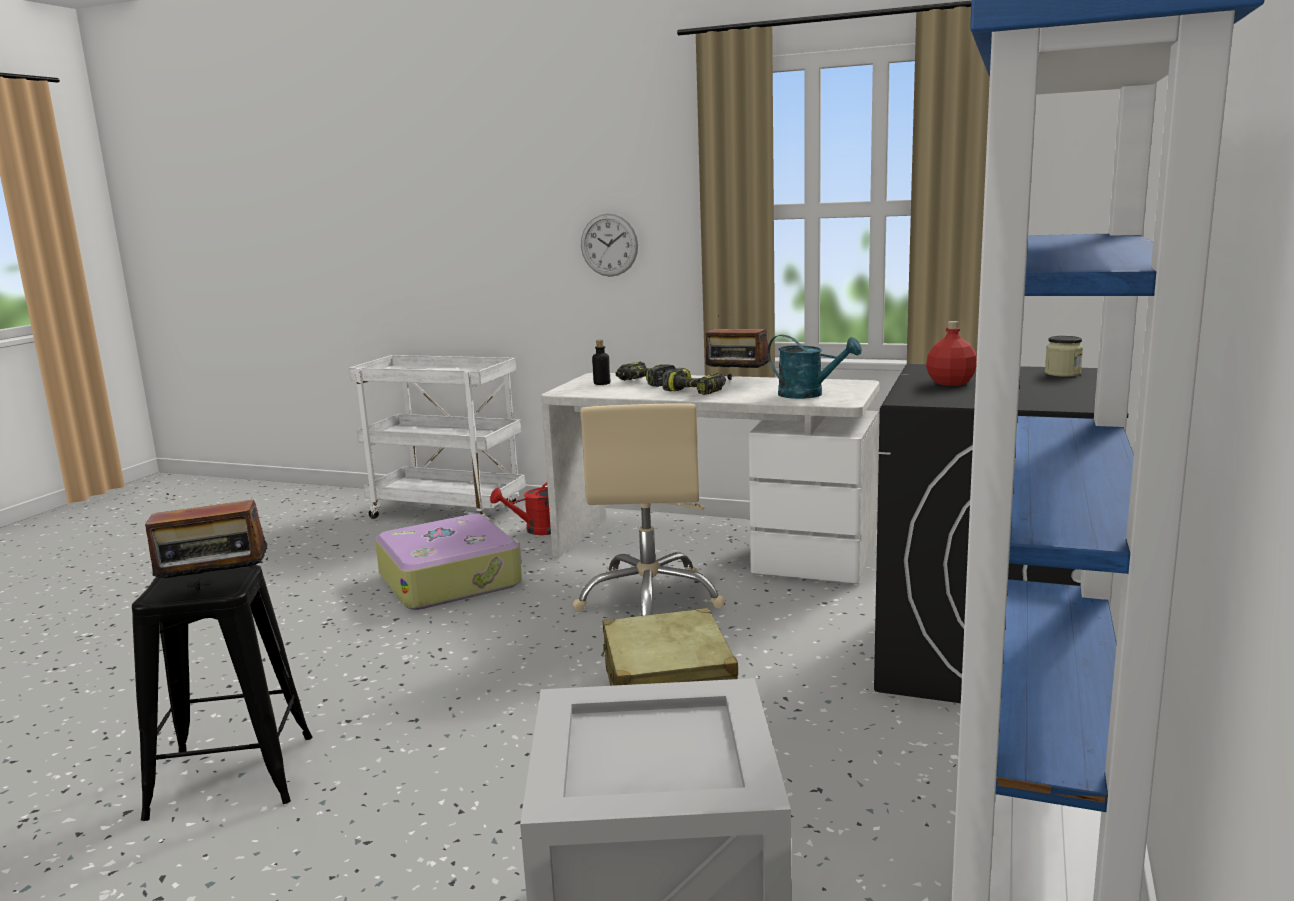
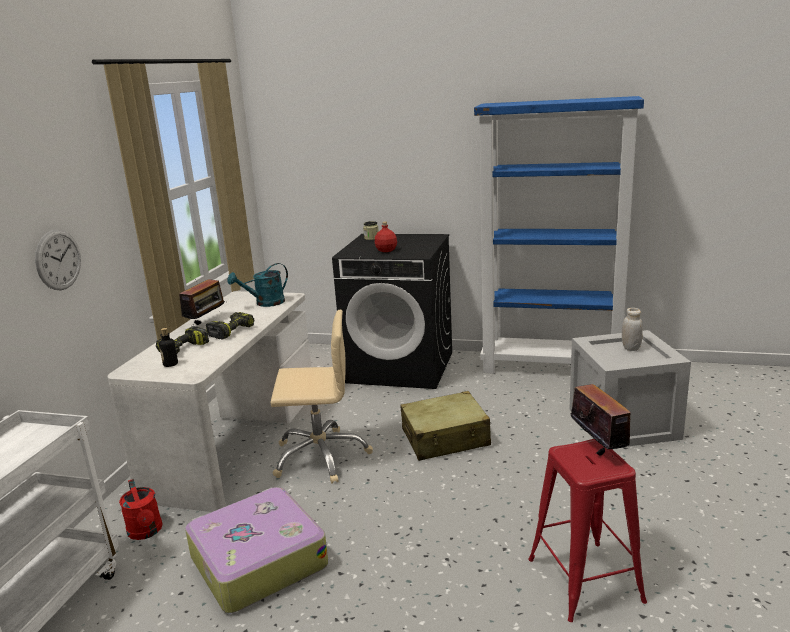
camera: 95 degrees left, 5 degrees up
black stool [132,565,312,821] -> red stool [528,439,647,622]
turquoise watering can [767,335,862,399] -> turquoise watering can turned 150 degrees counterclockwise [227,263,288,307]
none -> white jar [622,308,643,351]

